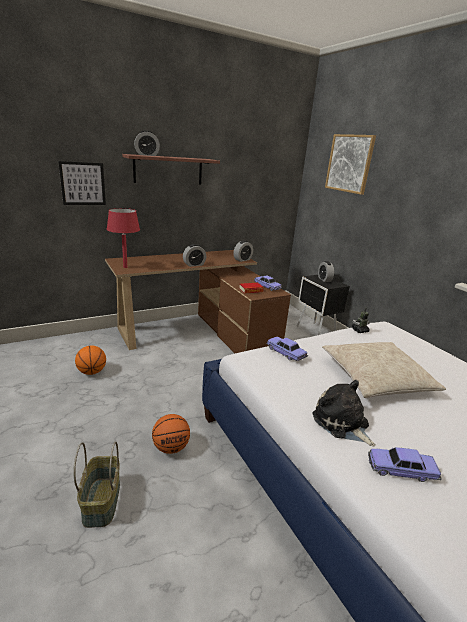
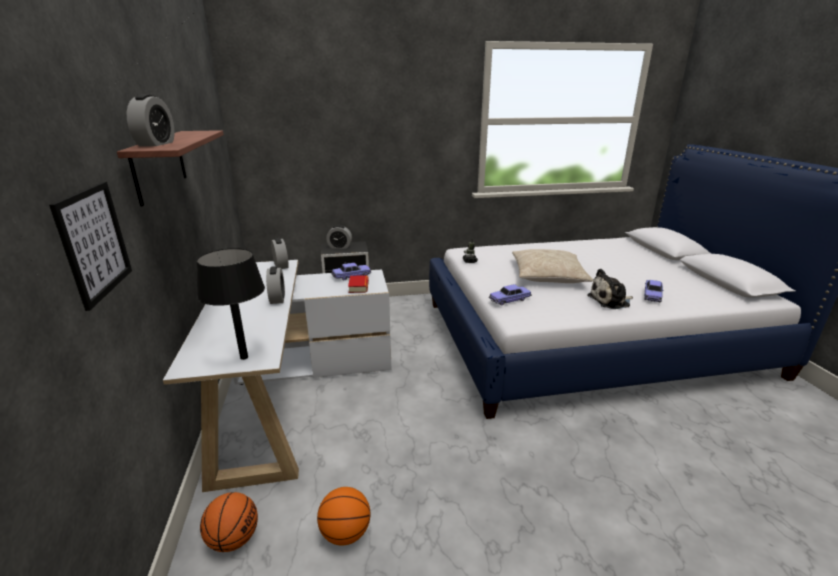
camera: 70 degrees left, 0 degrees up
basket [73,441,120,528] -> none
brown desk [105,250,291,353] -> white desk [163,260,392,492]
red table lamp [107,208,140,268] -> black table lamp [197,248,265,360]
basketball [152,414,190,454] -> basketball moved to [200,492,258,552]
picture [325,134,376,195] -> none

